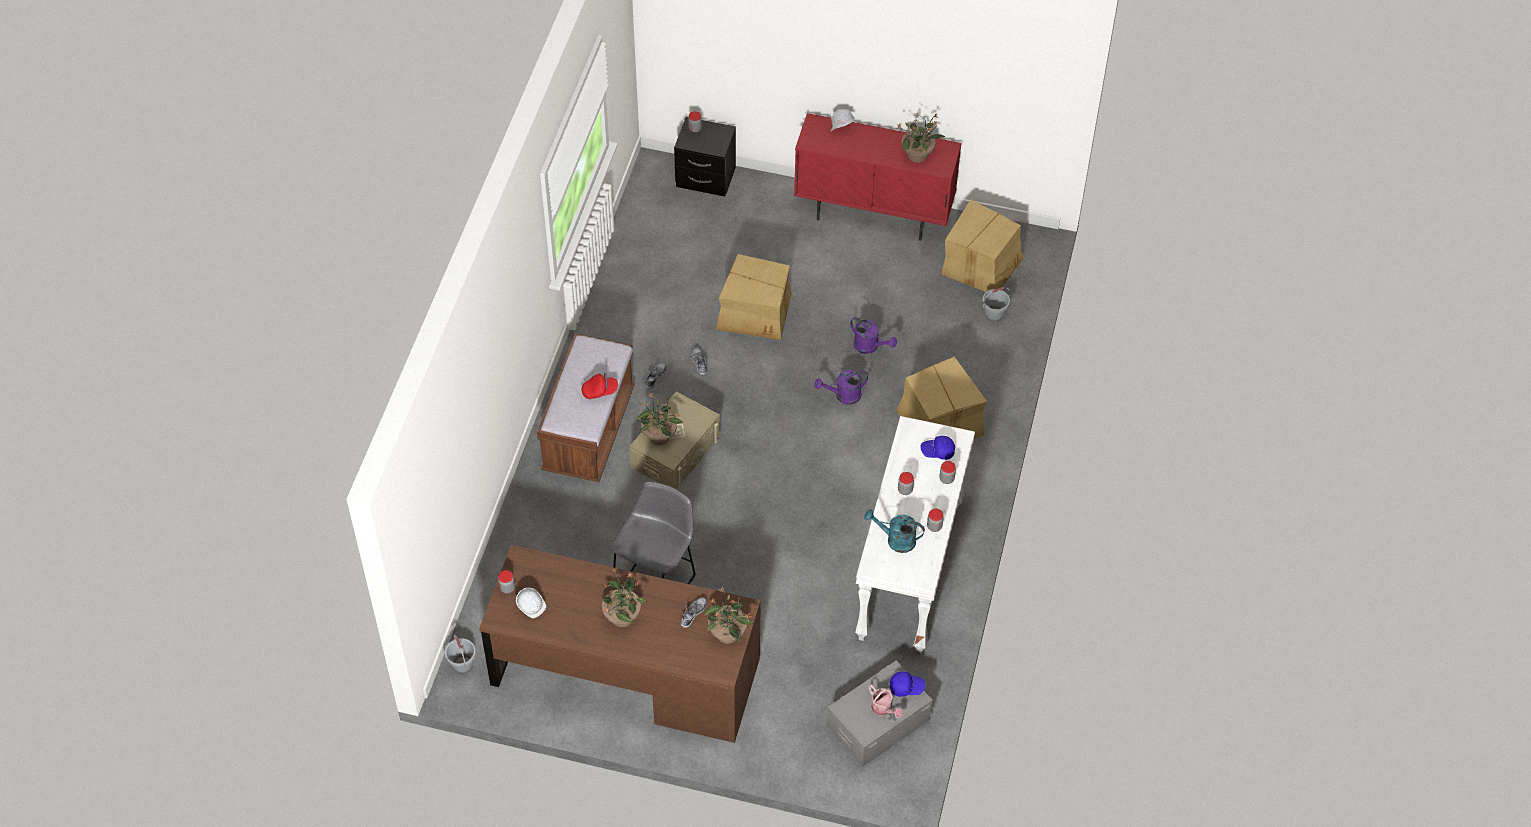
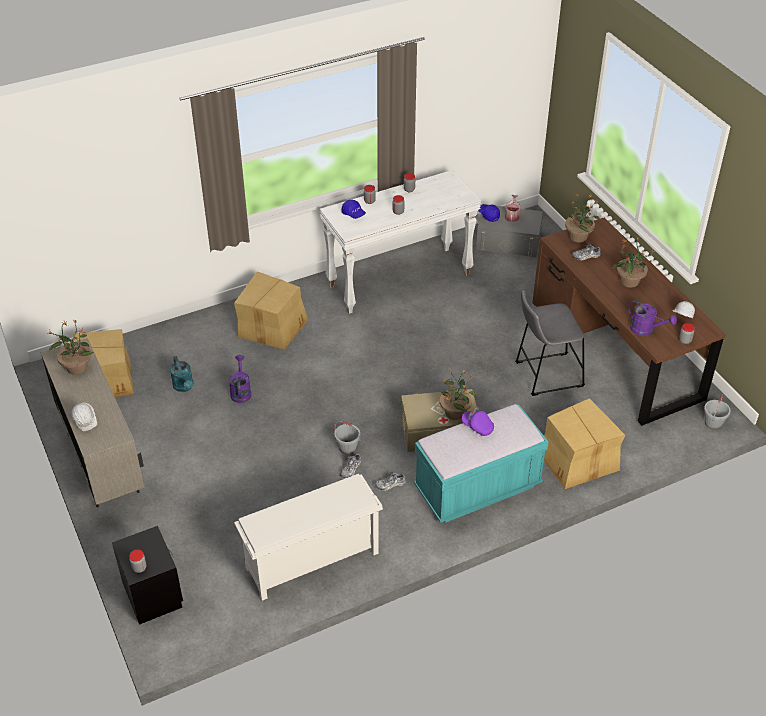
camera: 130 degrees left, 10 degrees down
brown bench [537,333,635,482] -> turquoise bench [414,404,548,523]
red cap [581,373,618,399] -> purple cap [462,407,494,436]
cardboard box [716,254,791,340] -> cardboard box moved to [544,398,626,489]
red cabinet [794,113,962,241] -> beige cabinet [41,338,145,508]
purple watering can [815,370,868,405] -> purple watering can moved to [628,300,677,336]
turquoise watering can [864,509,925,553] -> turquoise watering can moved to [170,356,193,392]
grey bucket [982,287,1010,322] -> grey bucket moved to [334,421,360,454]
none -> white shoe rack [234,474,383,601]

